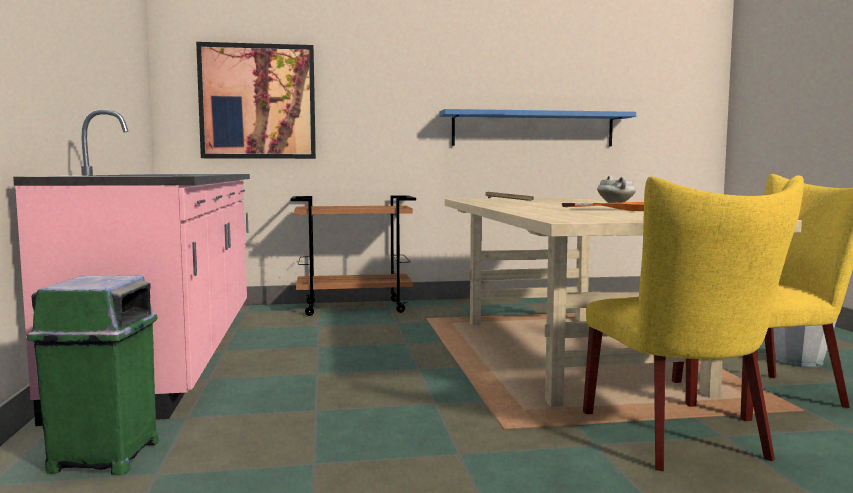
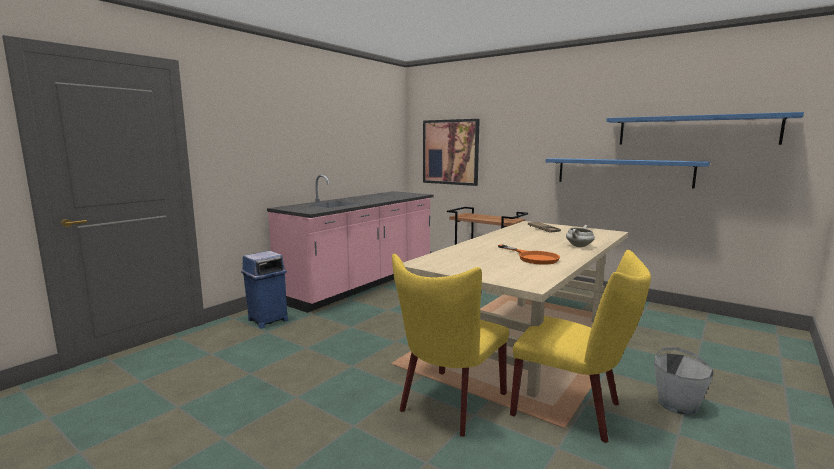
camera: 45 degrees right, 5 degrees up
green trash can [27,275,159,475] -> blue trash can [241,251,288,328]
none -> blue shelf [606,112,804,145]

